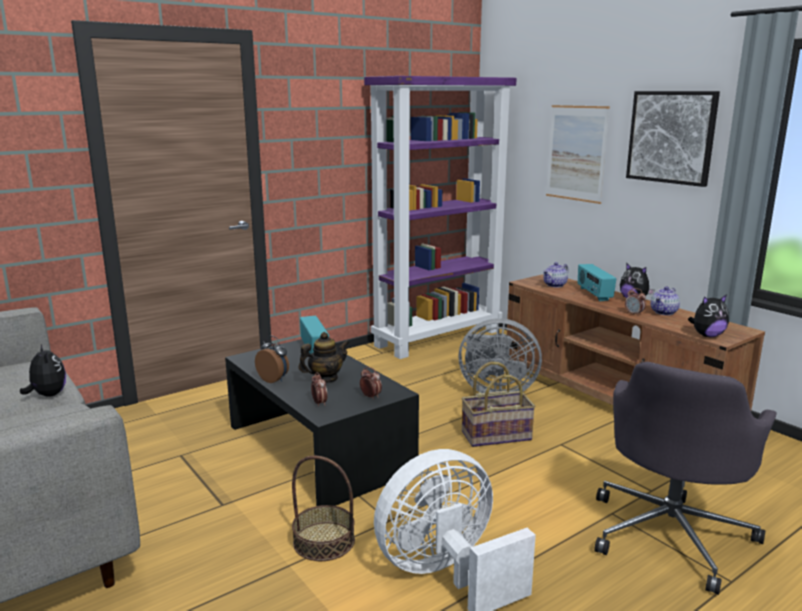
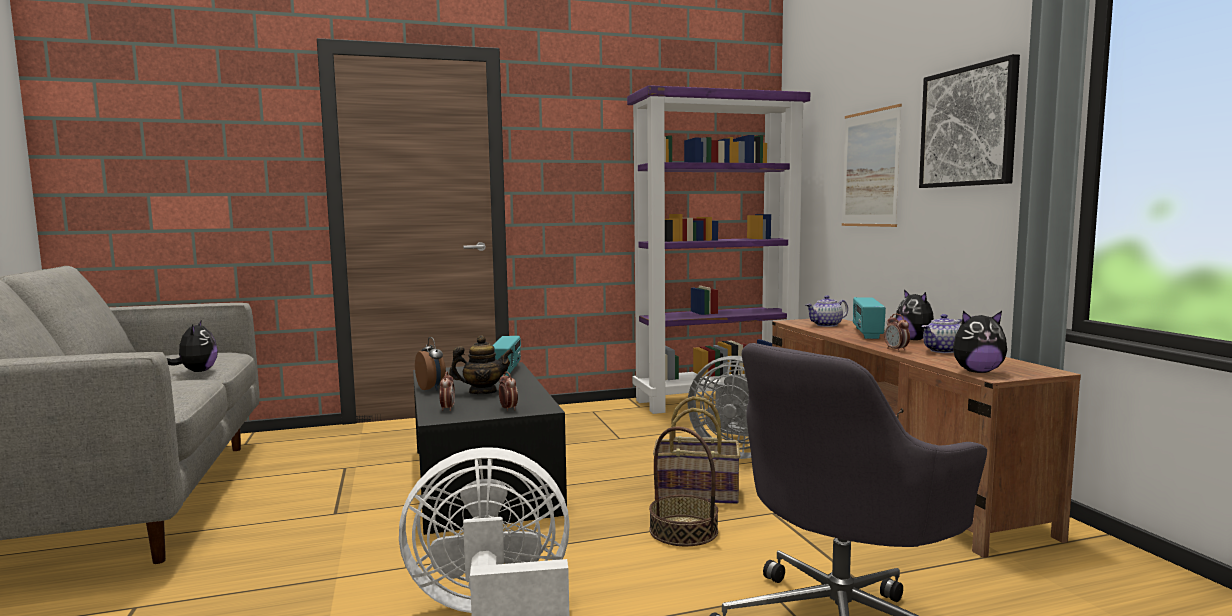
camera: 20 degrees right, 10 degrees down
basket [292,456,355,561] -> basket moved to [649,426,718,546]

